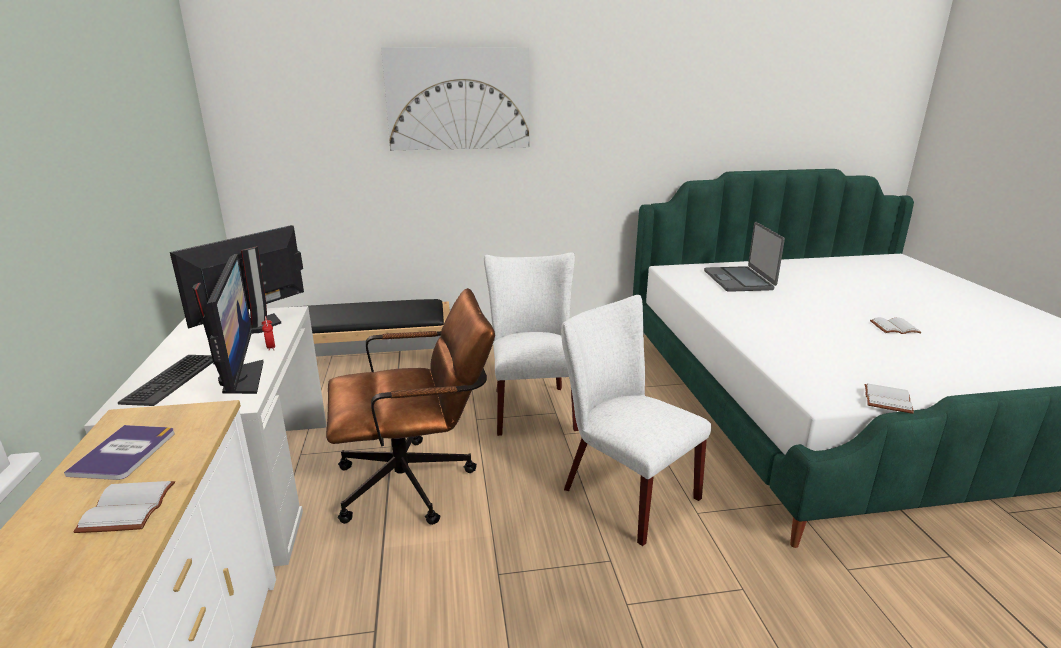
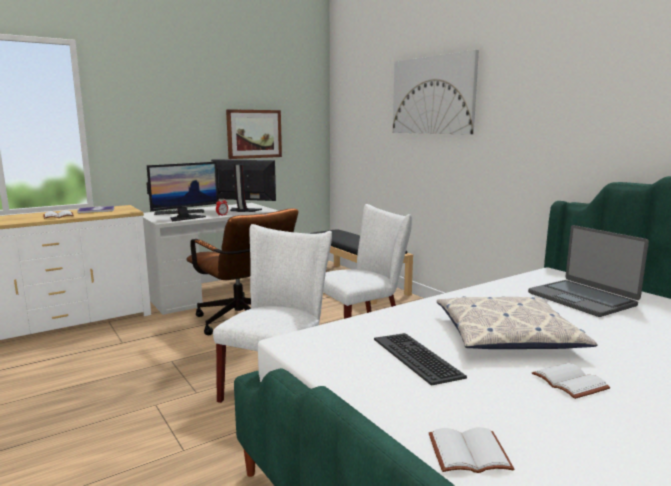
camera: 65 degrees right, 10 degrees down
laptop [704,222,785,292] -> laptop turned 90 degrees counterclockwise [528,225,649,317]
white book [864,383,914,414] -> white book moved to [429,427,514,473]
none -> picture [226,109,282,159]
none -> keyboard [374,333,467,386]
none -> pillow [437,296,598,349]

